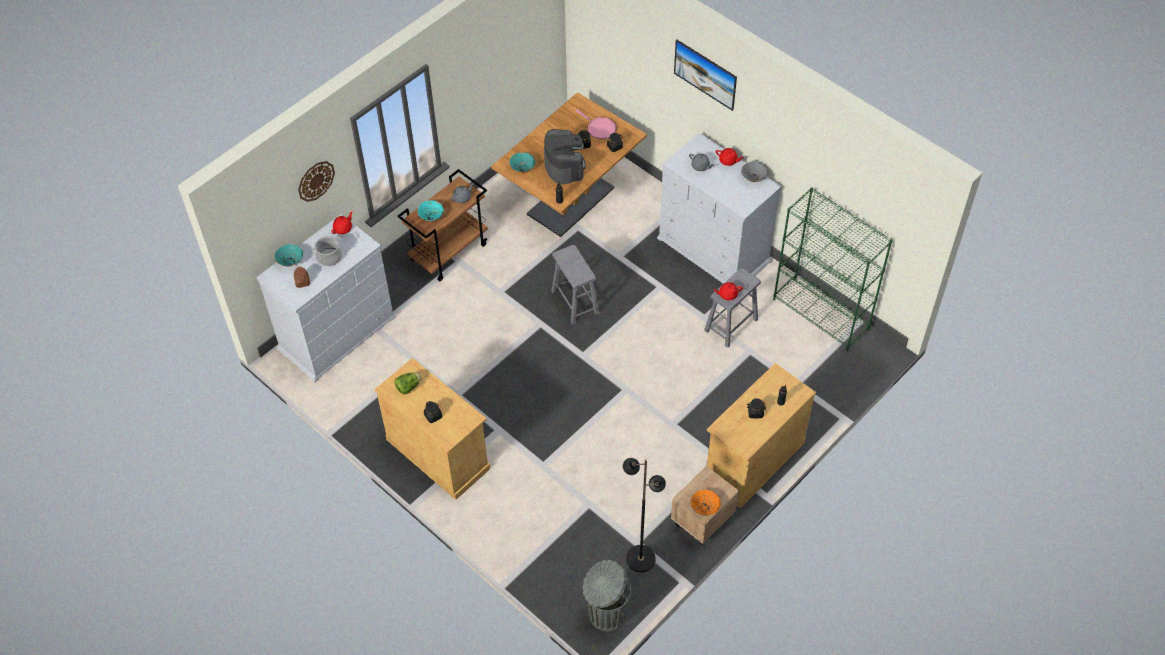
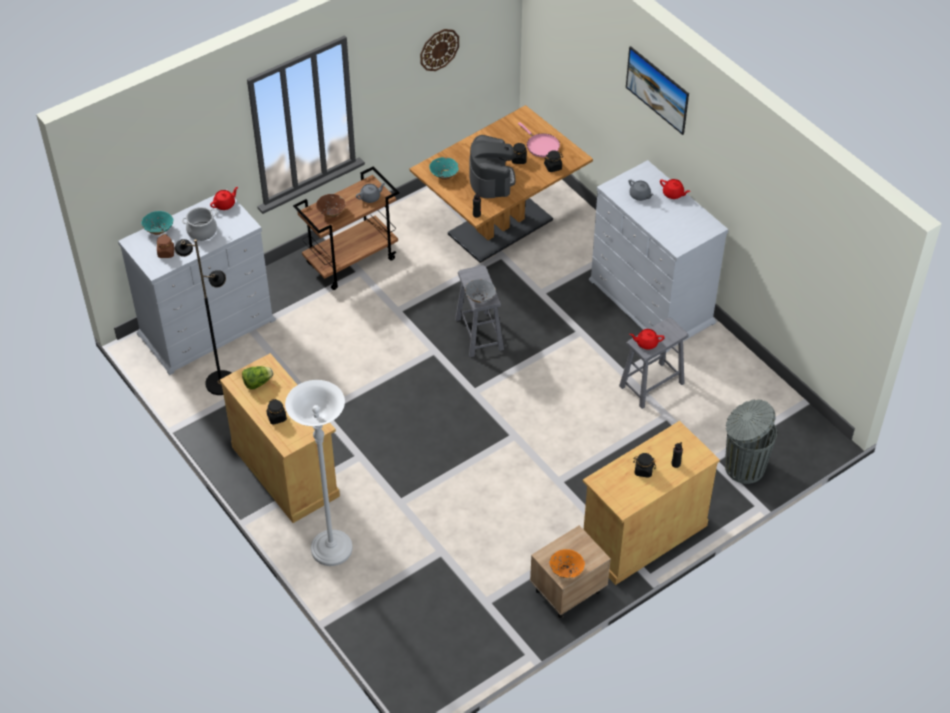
camera: 10 degrees right, 5 degrees down
wall clock [298,161,335,202] -> wall clock moved to [420,29,459,71]
turquoise bowl [418,200,444,222] -> brown bowl [316,194,346,217]
grey trash can [583,560,631,631] -> grey trash can moved to [725,399,777,484]
black floor lamp [623,458,666,572] -> black floor lamp moved to [175,239,231,395]
grey bowl [741,161,769,182] -> grey bowl moved to [465,279,496,303]
green bookcase [773,187,893,351] -> none
none -> white floor lamp [285,380,352,566]

